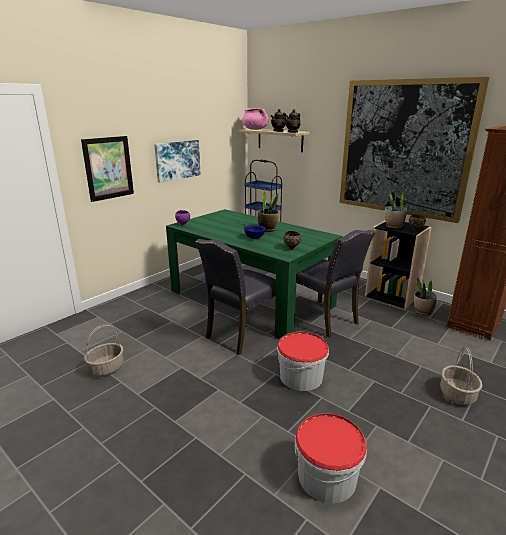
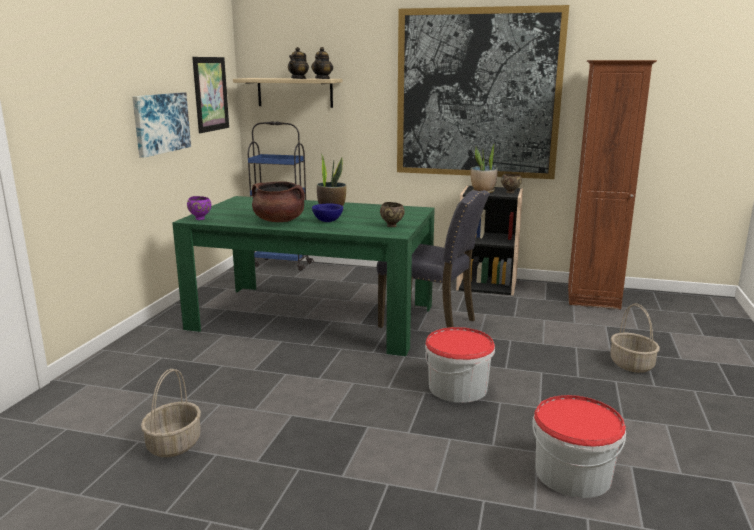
camera: 25 degrees left, 5 degrees down
picture [81,136,134,202] -> picture moved to [192,57,229,133]
grey chair [195,239,276,355] -> none
pink cooking pot [242,108,269,130] -> none
potted plant [414,278,437,315] -> none
none -> brown cooking pot [252,181,305,222]

